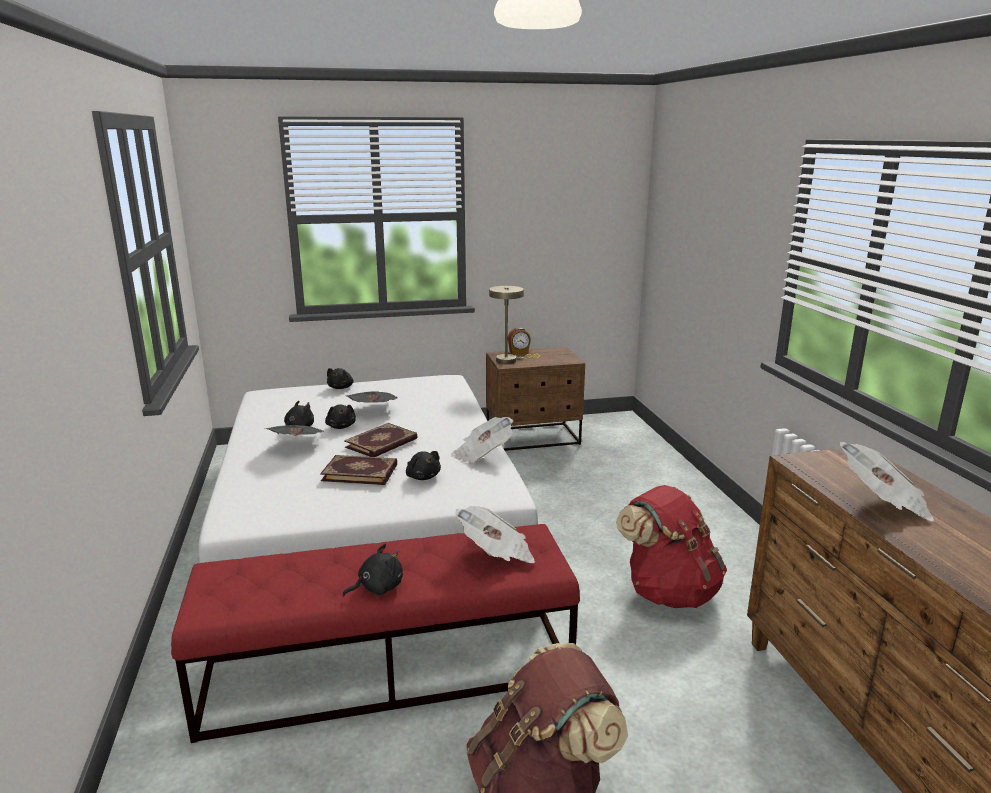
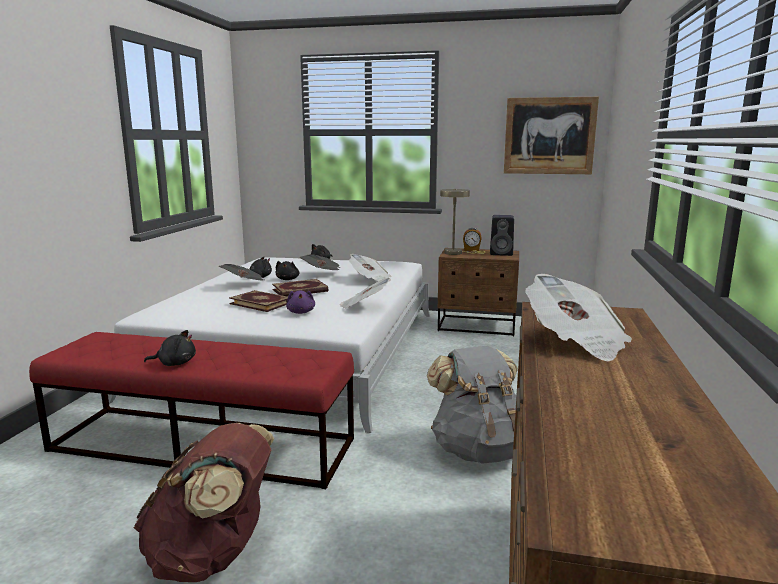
camera: 25 degrees right, 5 degrees down
black plush toy [406,451,441,480] -> purple plush toy [286,290,315,314]
newspaper [455,506,535,563] -> newspaper moved to [349,254,391,284]
red backpack [616,485,727,608] -> grey backpack [427,346,518,464]
none -> black speaker [490,215,514,256]
none -> picture [504,97,599,174]

